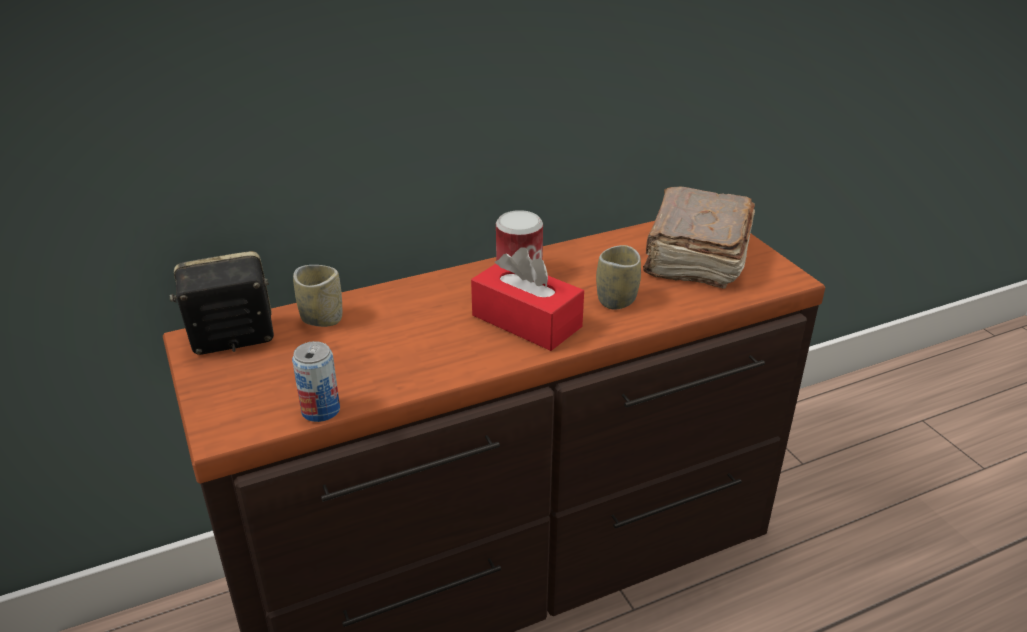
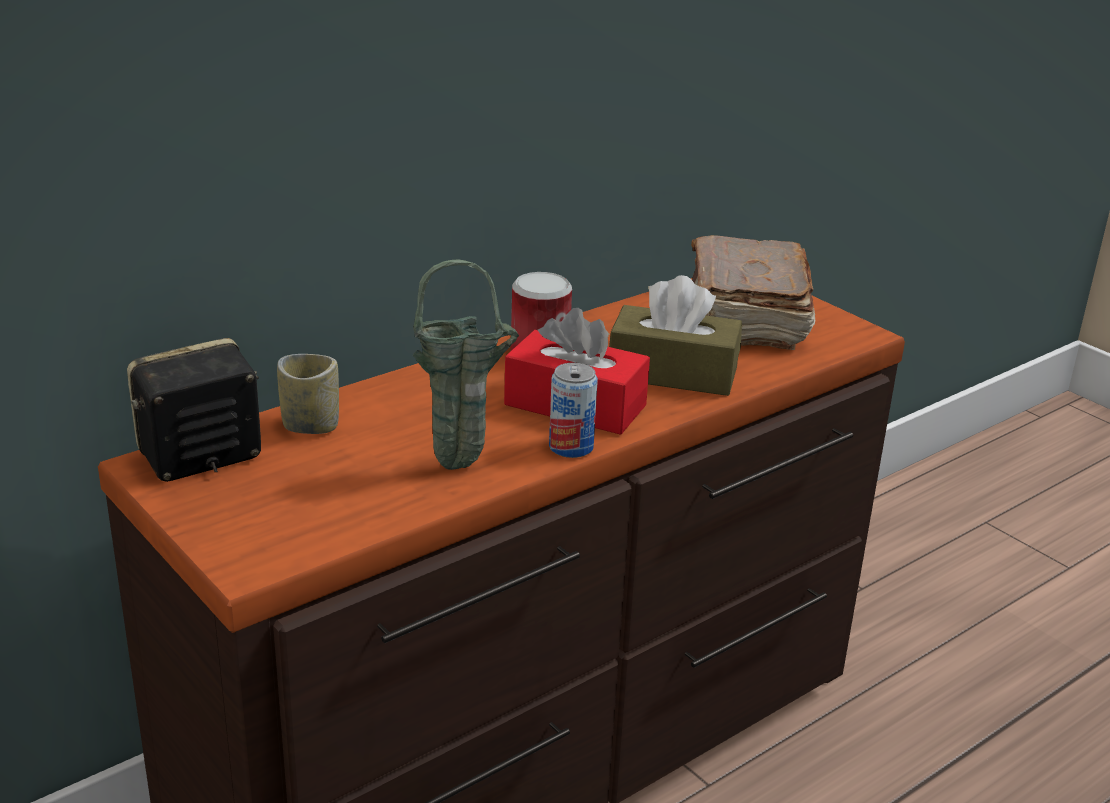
camera: 15 degrees left, 5 degrees down
can [292,341,340,422] -> can moved to [549,363,598,458]
cup [596,245,641,310] -> brown tissue box [609,275,742,396]
none -> green vase [413,259,519,470]

